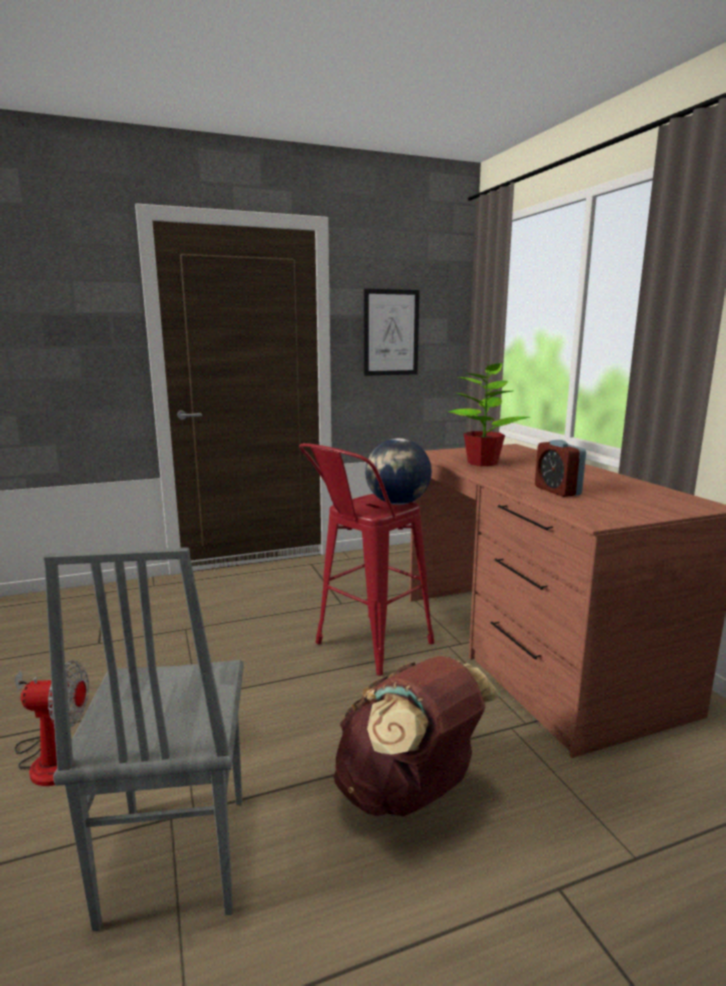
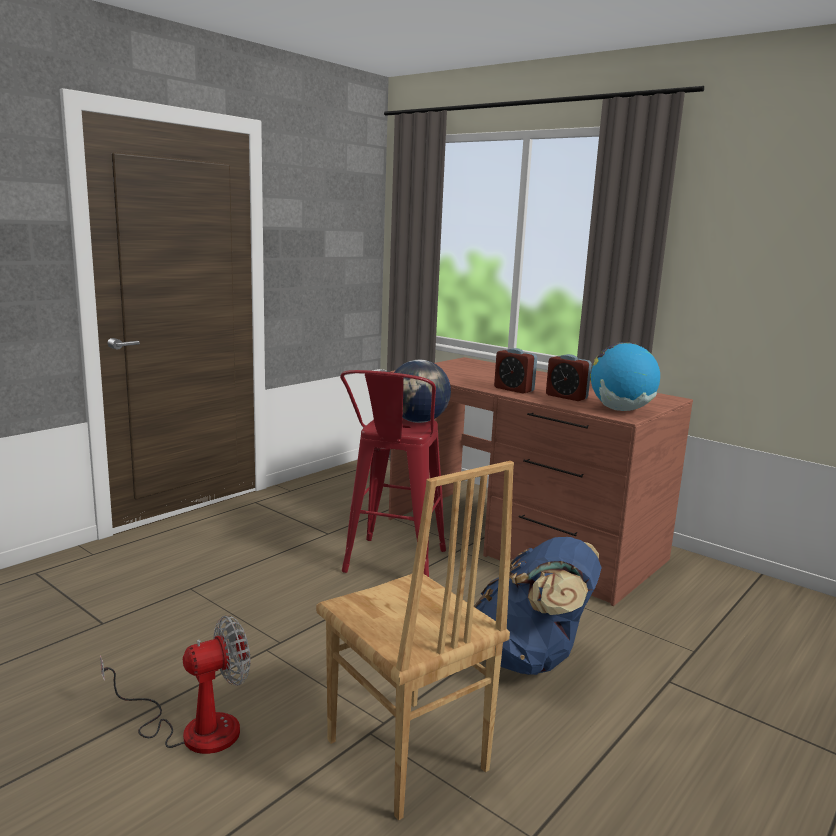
camera: 30 degrees left, 0 degrees up
grey chair [43,547,244,932] -> brown chair [316,461,514,821]
brown backpack [333,656,501,817] -> blue backpack [474,537,602,675]
picture [364,289,420,376] -> none
potted plant [448,357,530,466] -> none
none -> alarm clock [494,348,537,394]
none -> globe [590,342,660,411]

